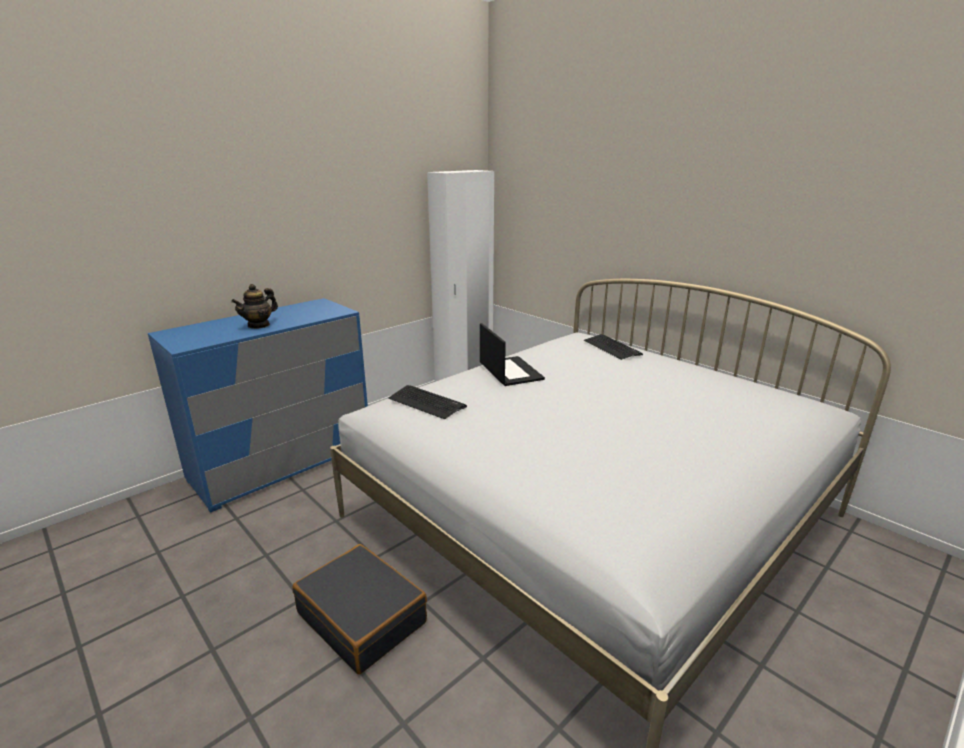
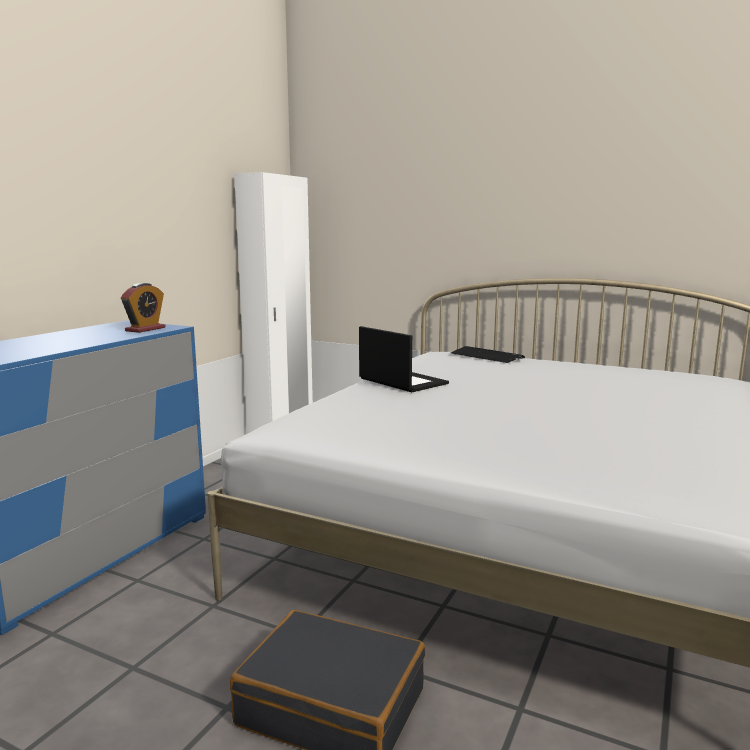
camera: 20 degrees left, 10 degrees down
teapot [231,284,278,329] -> none
keyboard [388,385,467,419] -> none
none -> alarm clock [121,283,166,333]

